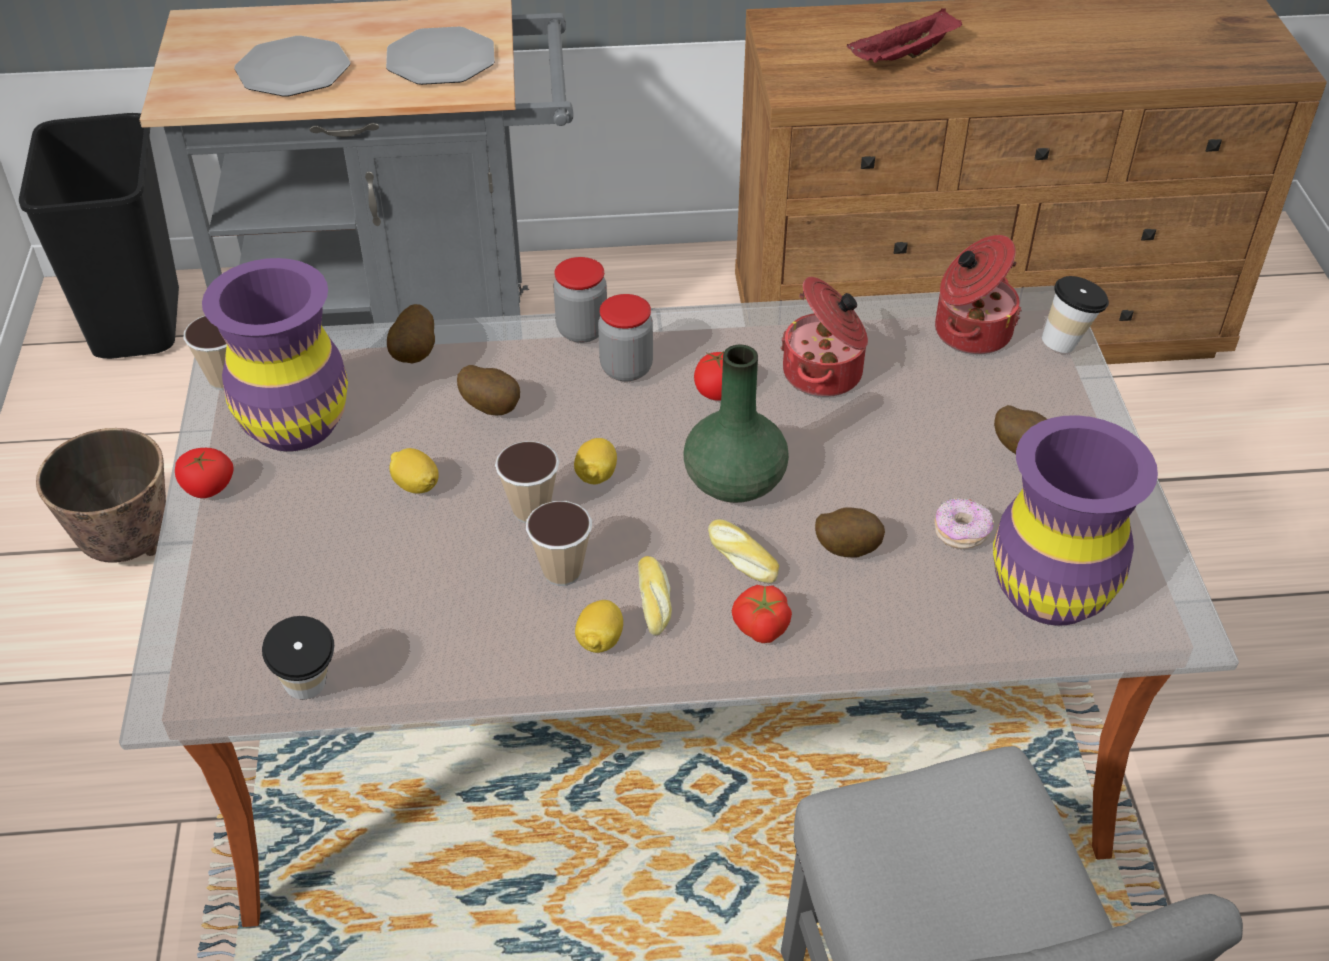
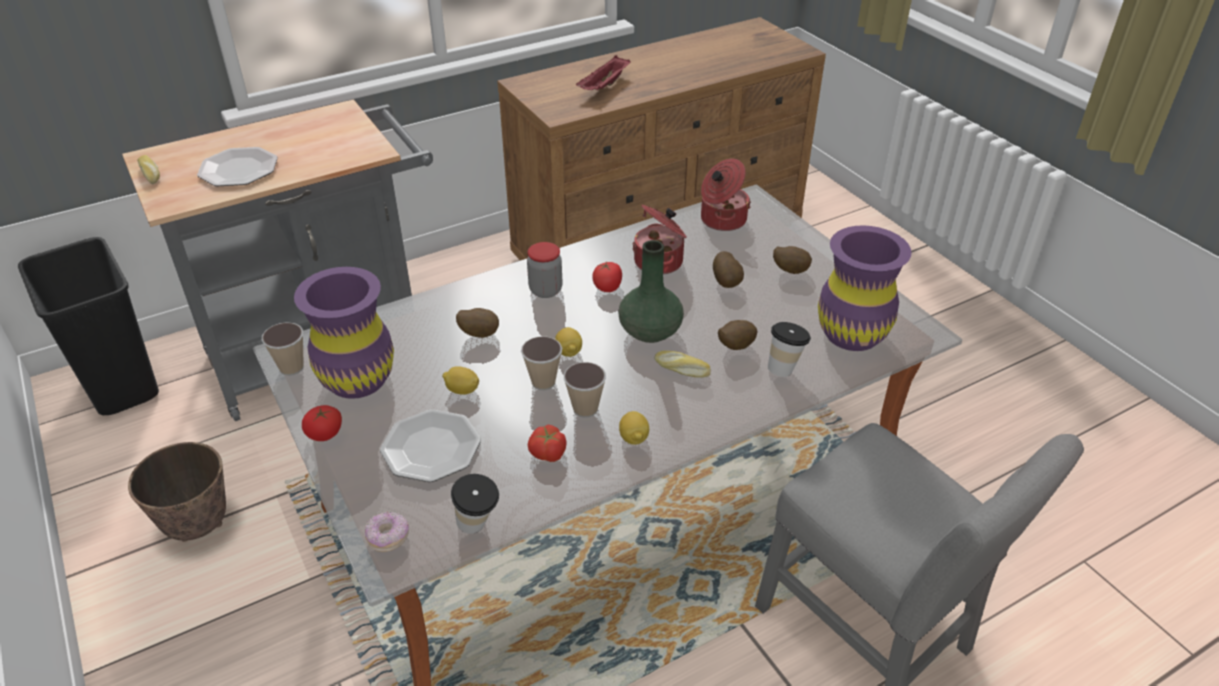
camera: 25 degrees left, 5 degrees down
plate [386,27,495,85] -> plate moved to [380,409,481,482]
potato [387,304,435,363] -> potato moved to [713,251,744,288]
jar [553,257,607,343] -> none
bread [638,556,672,636] -> bread moved to [137,155,160,184]
tomato [732,585,792,643] -> tomato moved to [528,425,567,462]
donut [935,498,994,549] -> donut moved to [365,512,409,552]
cup [1042,276,1109,353] -> cup moved to [768,322,811,377]

